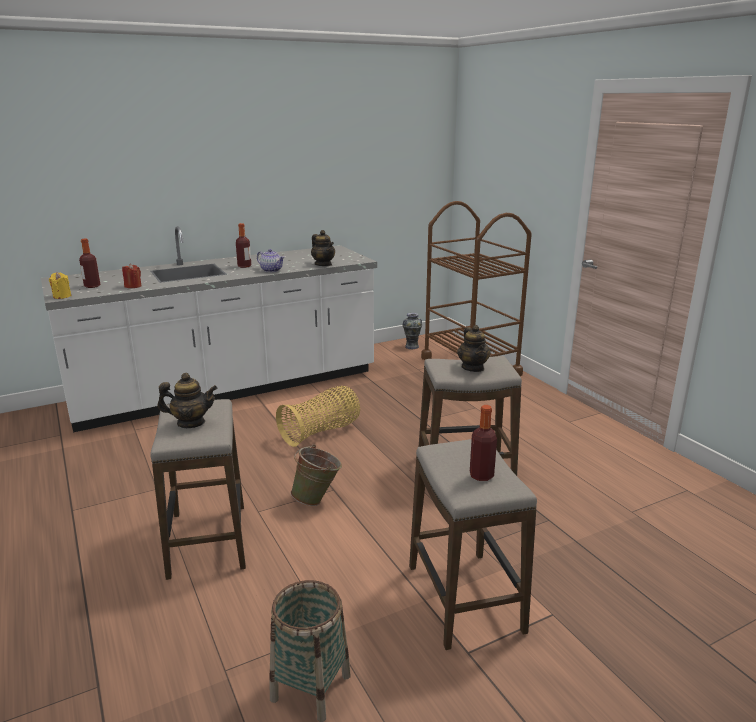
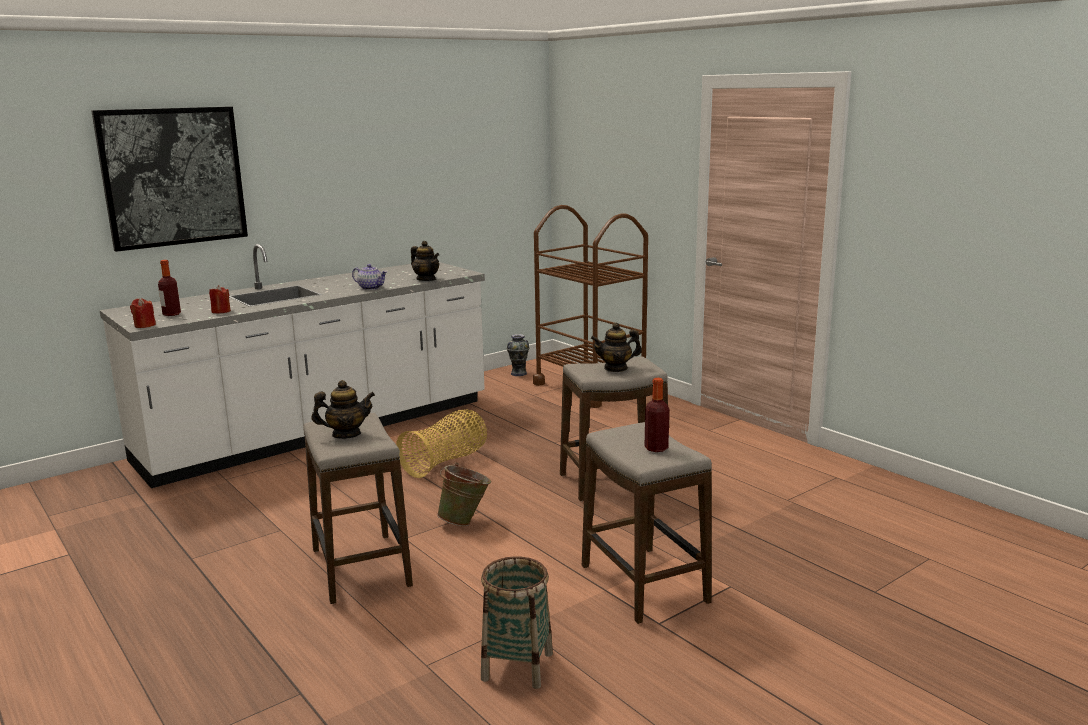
camera: 10 degrees left, 5 degrees down
yellow candle [49,272,71,299] -> red candle [130,298,156,328]
bottle [236,223,251,268] -> none
teapot [457,325,491,372] -> teapot turned 105 degrees clockwise [591,323,642,372]
none -> picture [91,107,248,252]

